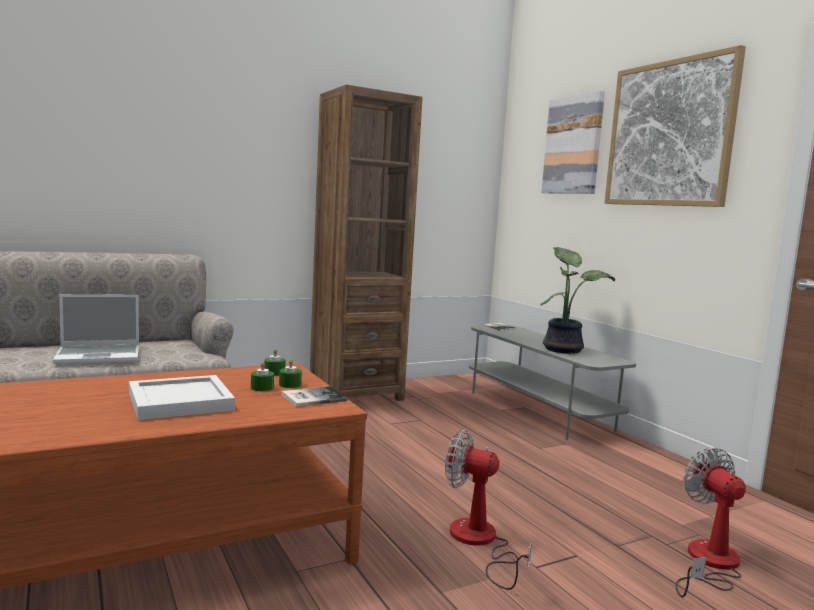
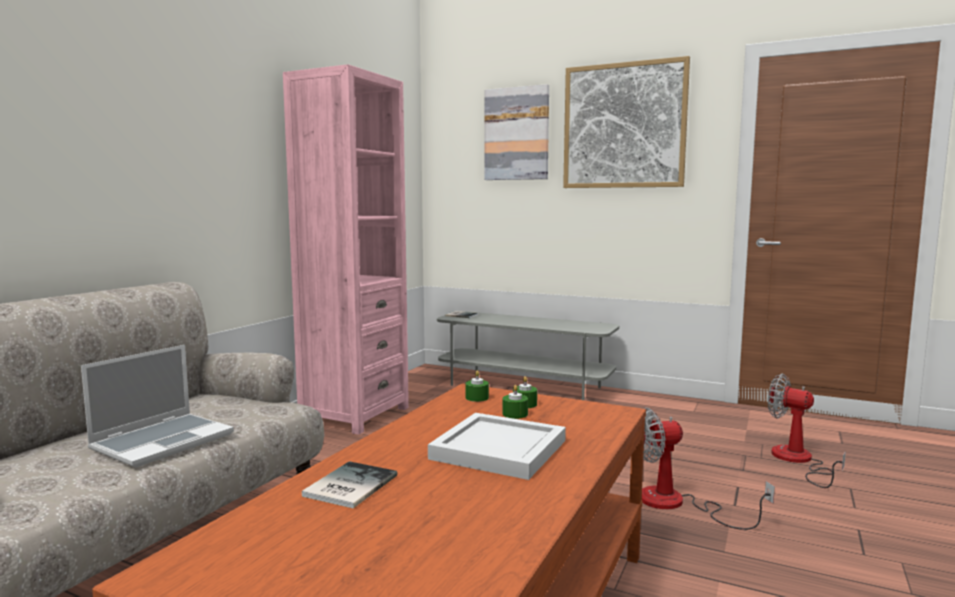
camera: 35 degrees left, 0 degrees up
book [282,386,347,407] -> book moved to [302,461,397,508]
brown bookcase [310,85,423,401] -> pink bookcase [283,64,409,435]
potted plant [540,247,615,354] -> none

